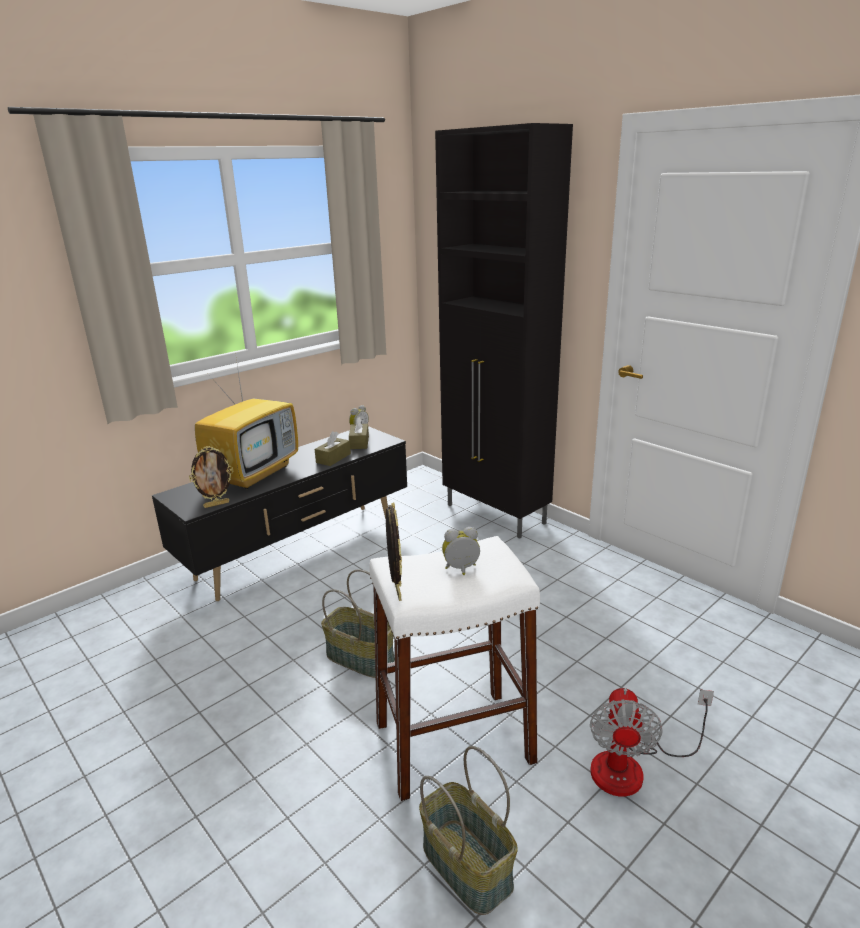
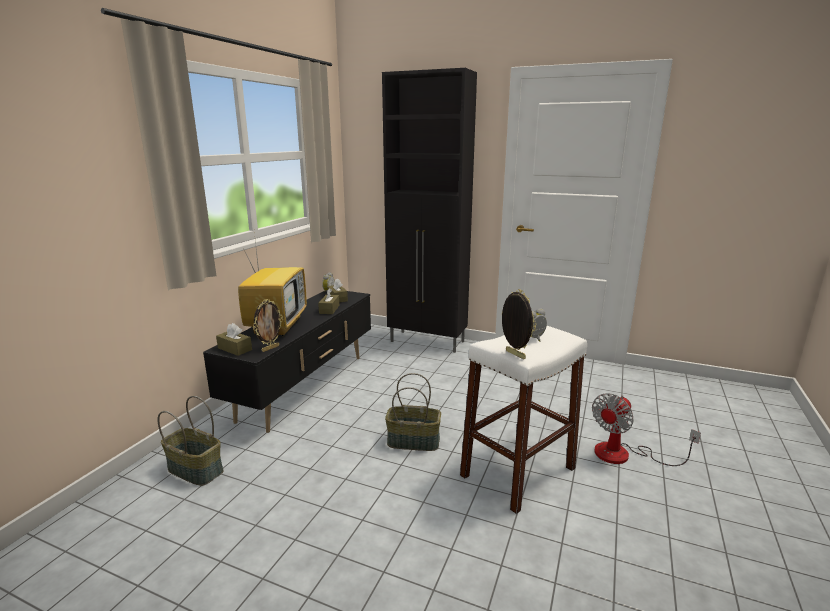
camera: 25 degrees left, 5 degrees down
basket [419,746,518,915] -> basket moved to [158,396,224,486]
fan [590,688,714,797] -> fan turned 60 degrees clockwise [592,393,701,466]
none -> brown tissue box [216,323,252,356]

